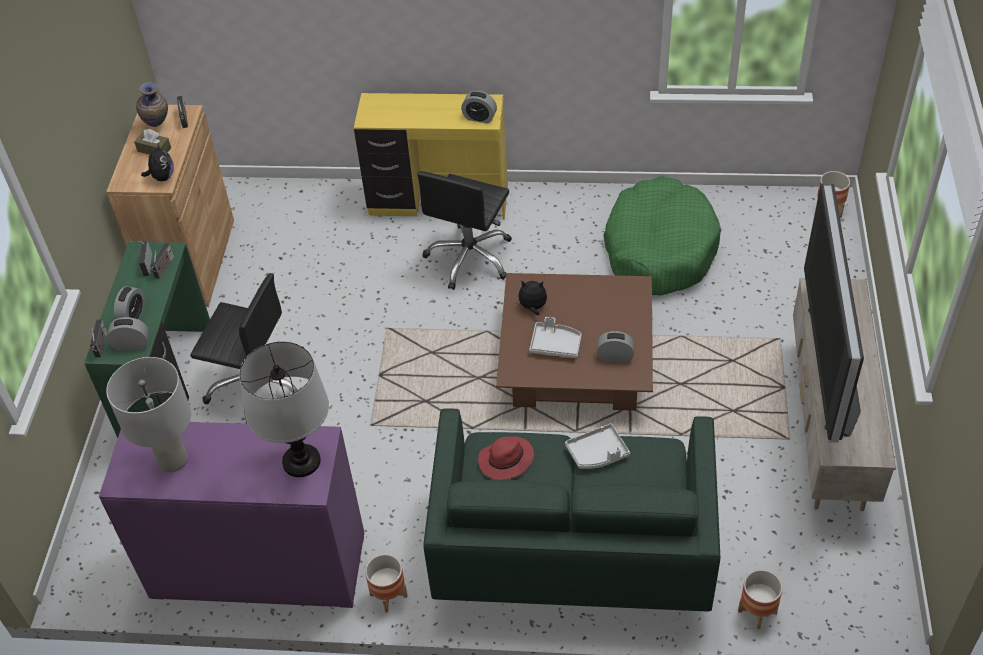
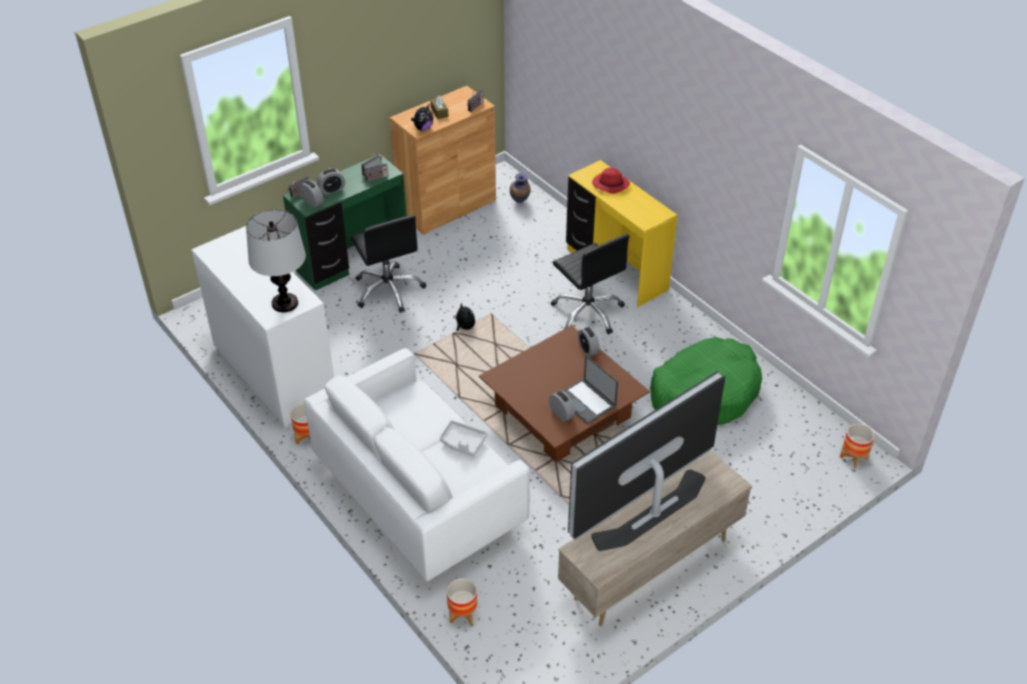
camera: 45 degrees right, 5 degrees down
purple dresser [99,422,364,608] -> white dresser [191,226,334,428]
grey table lamp [106,357,191,472] -> none
vase [136,82,168,127] -> vase moved to [510,173,530,203]
black office chair [417,171,512,290] -> black office chair turned 105 degrees counterclockwise [551,234,629,334]
green sofa [423,408,720,612] -> white sofa [304,348,530,582]
alarm clock [461,91,497,123] -> alarm clock moved to [578,327,600,357]
red hat [478,436,534,480] -> red hat moved to [592,167,630,194]
plush toy [515,281,547,315] -> plush toy moved to [453,303,475,331]
grey tray [529,317,582,358] -> none
none -> laptop [564,355,618,424]

